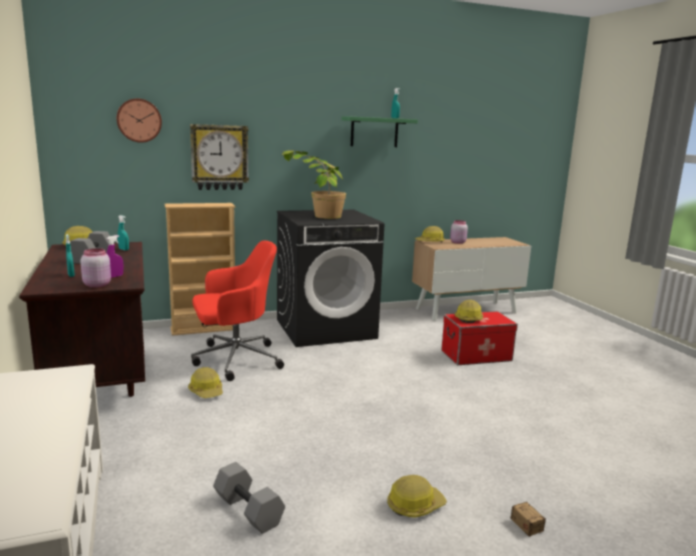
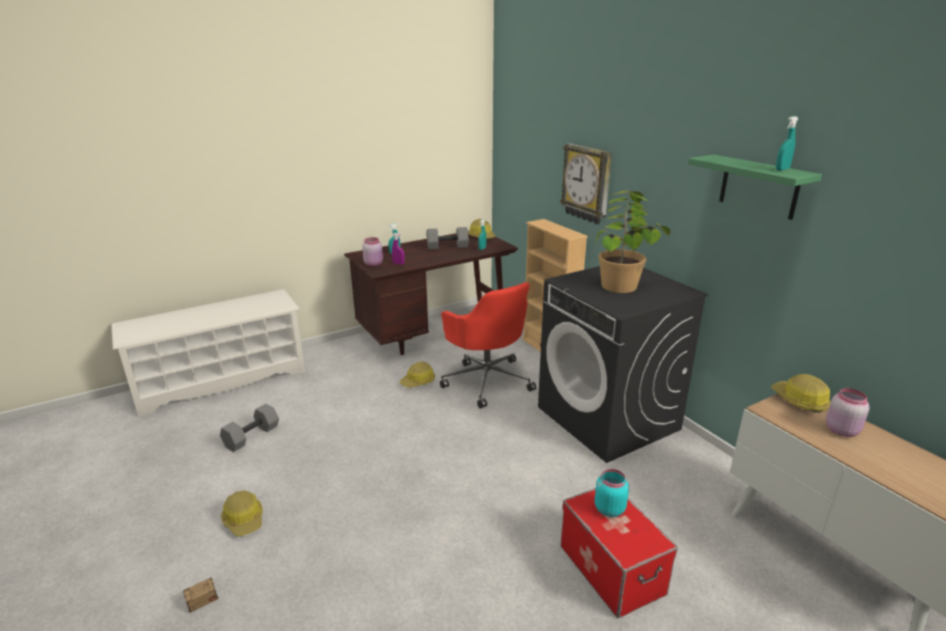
camera: 80 degrees right, 10 degrees up
wall clock [117,98,162,143] -> none
hard hat [455,300,483,323] -> turquoise jar [594,469,629,517]

